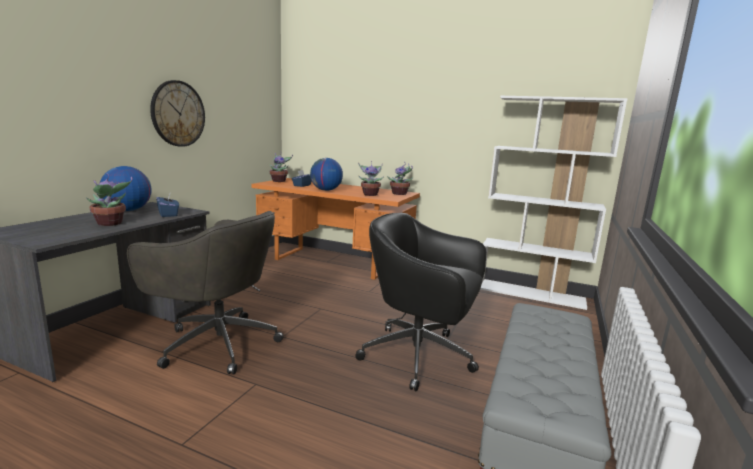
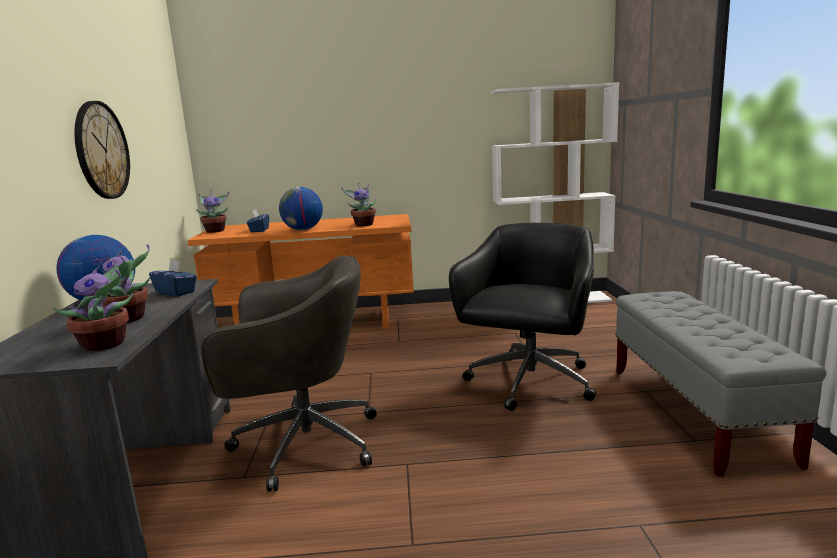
camera: 25 degrees left, 0 degrees up
black office chair [355,213,486,391] -> black office chair turned 120 degrees clockwise [449,223,596,411]
potted plant [387,162,413,195] -> potted plant moved to [52,258,133,351]

